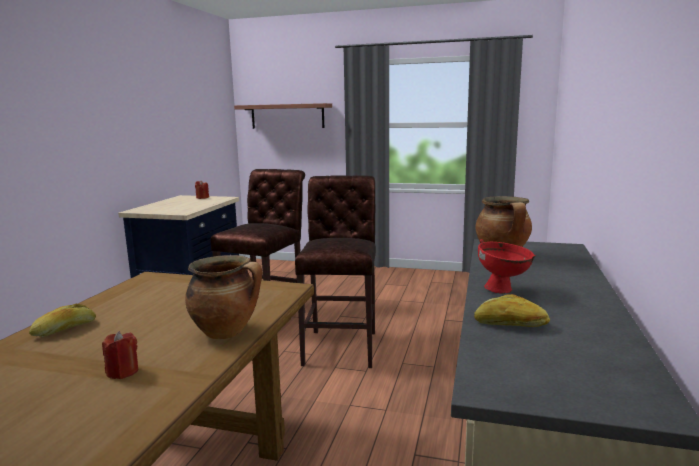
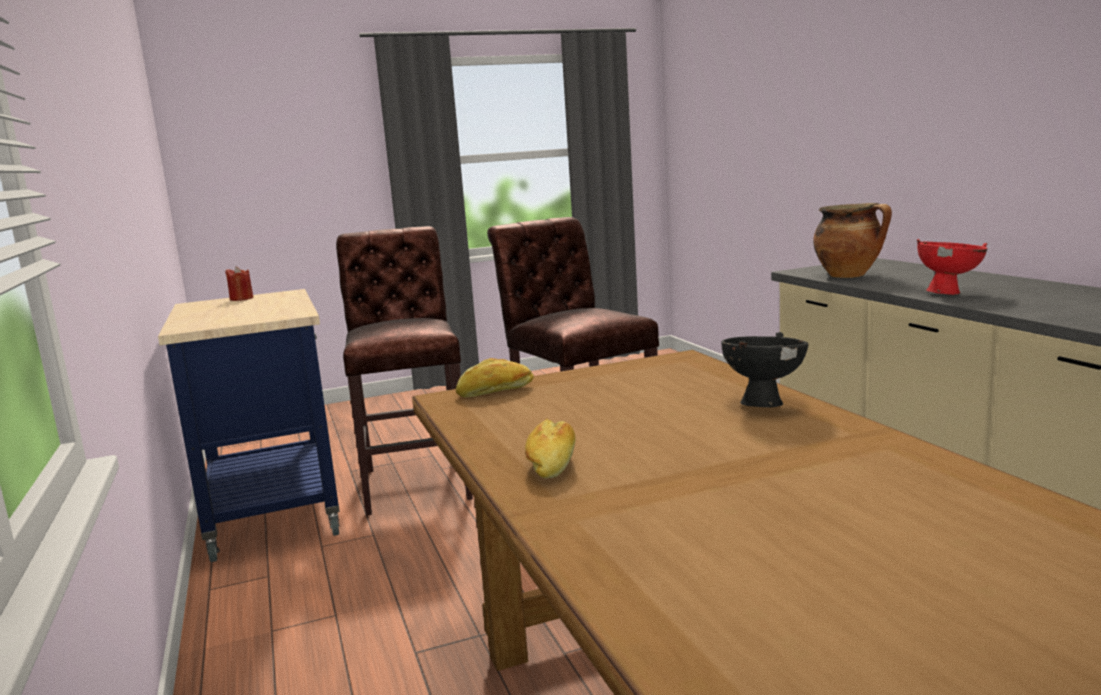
camera: 35 degrees left, 0 degrees up
red candle [102,331,138,379] -> none
cooking pot [185,255,262,340] -> black bowl [721,332,809,408]
shelf [234,103,332,129] -> none
bread [474,294,550,327] -> bread moved to [456,358,534,398]

